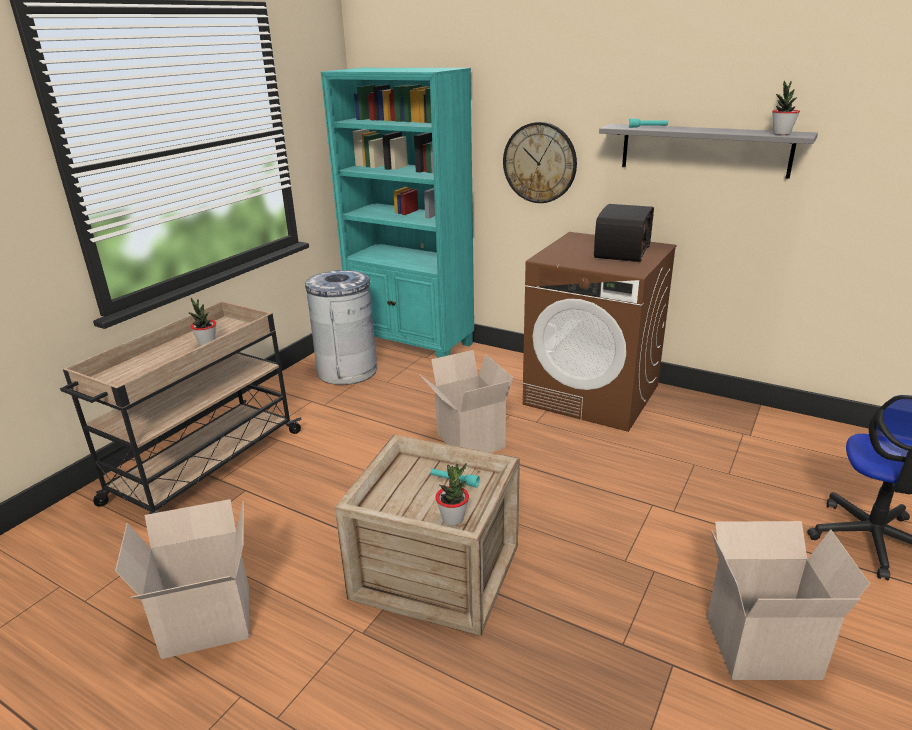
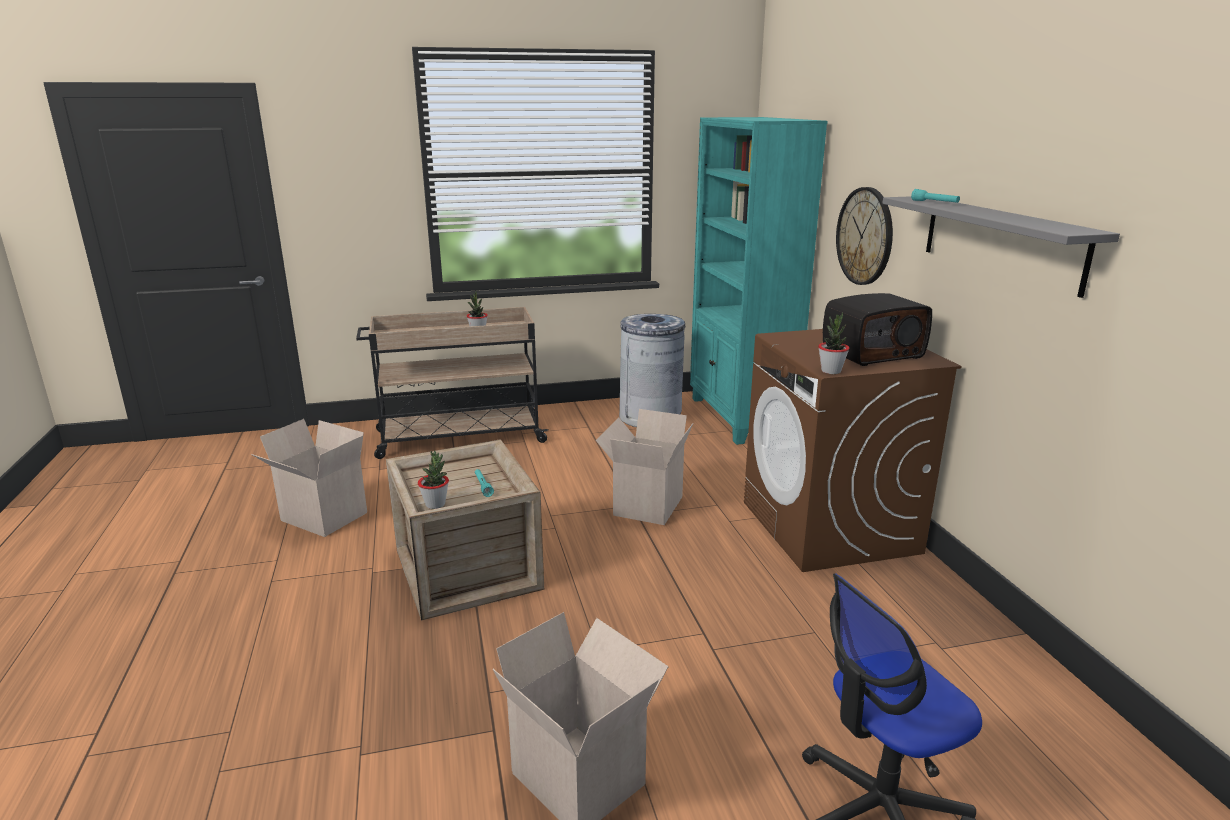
camera: 45 degrees right, 5 degrees down
potted plant [772,80,800,135] -> potted plant moved to [818,312,850,374]

